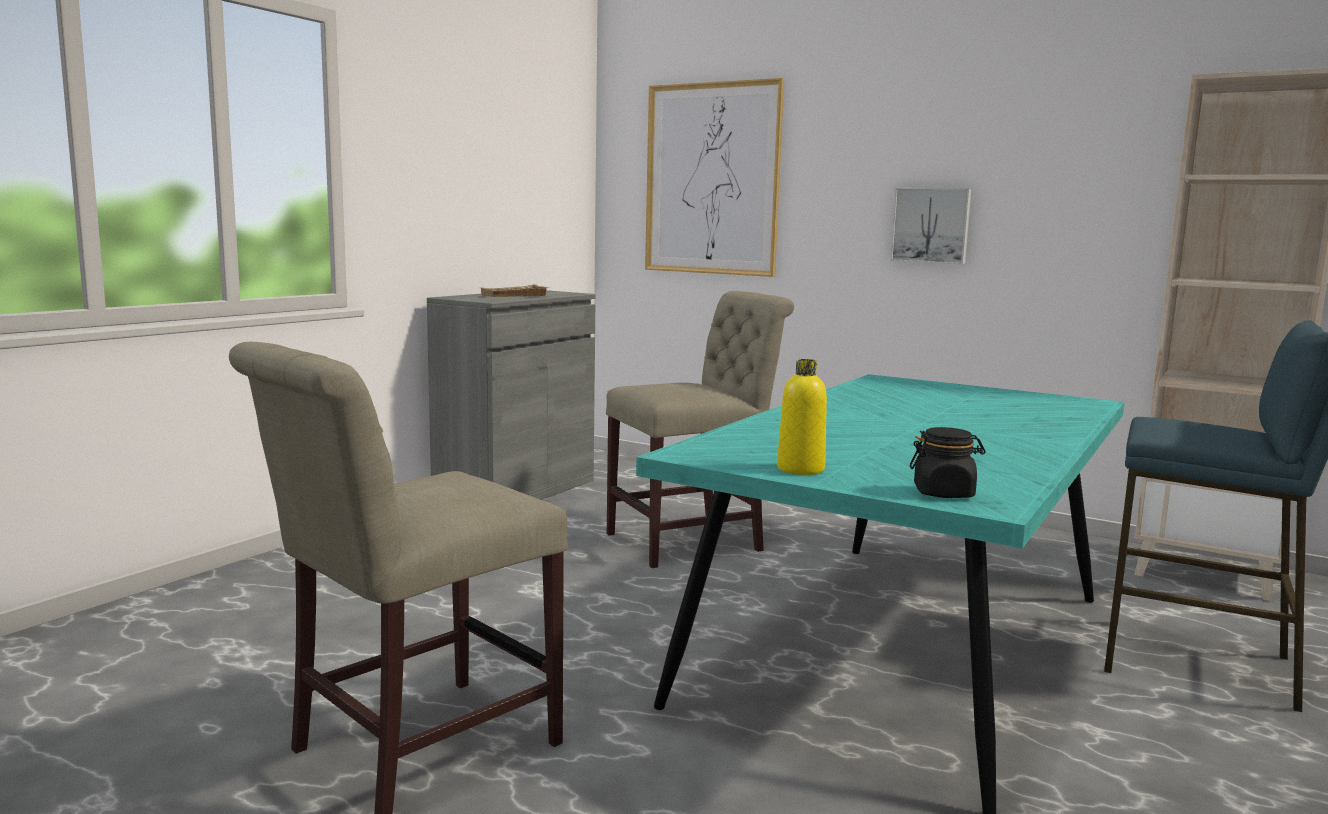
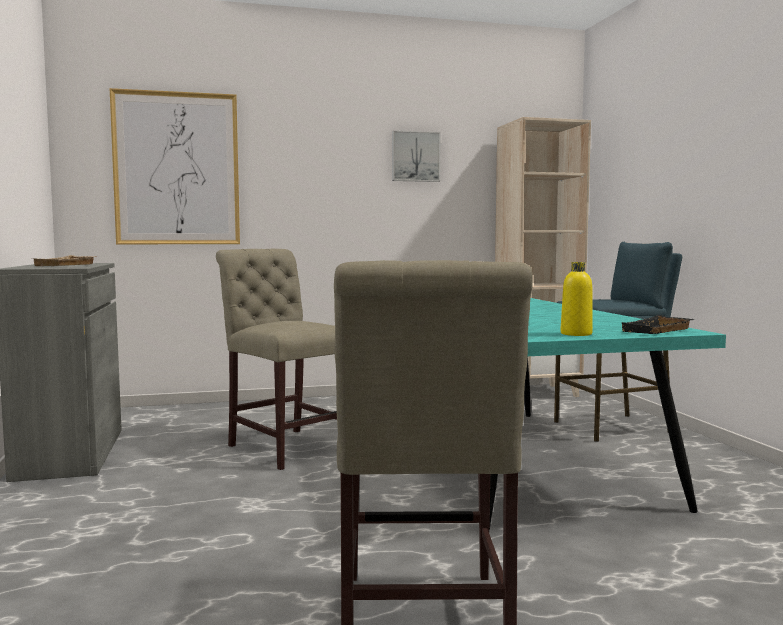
camera: 45 degrees left, 5 degrees down
beige chair [606,291,794,568] -> beige chair turned 60 degrees counterclockwise [216,249,337,470]
picture [890,188,971,264] -> picture moved to [392,130,441,182]
black jar [910,427,986,498] -> black tray [621,315,694,334]

